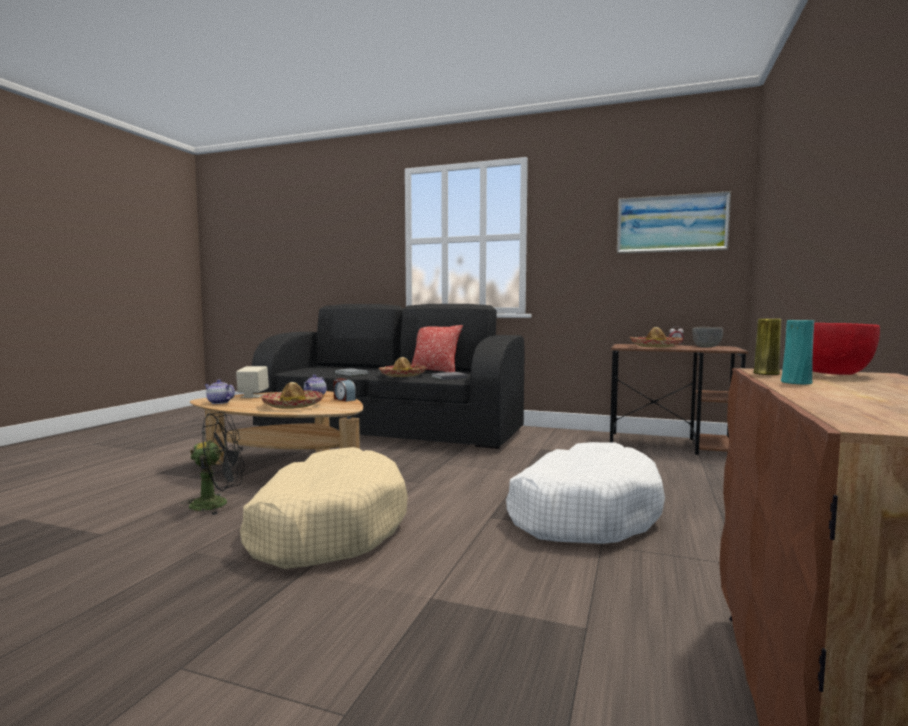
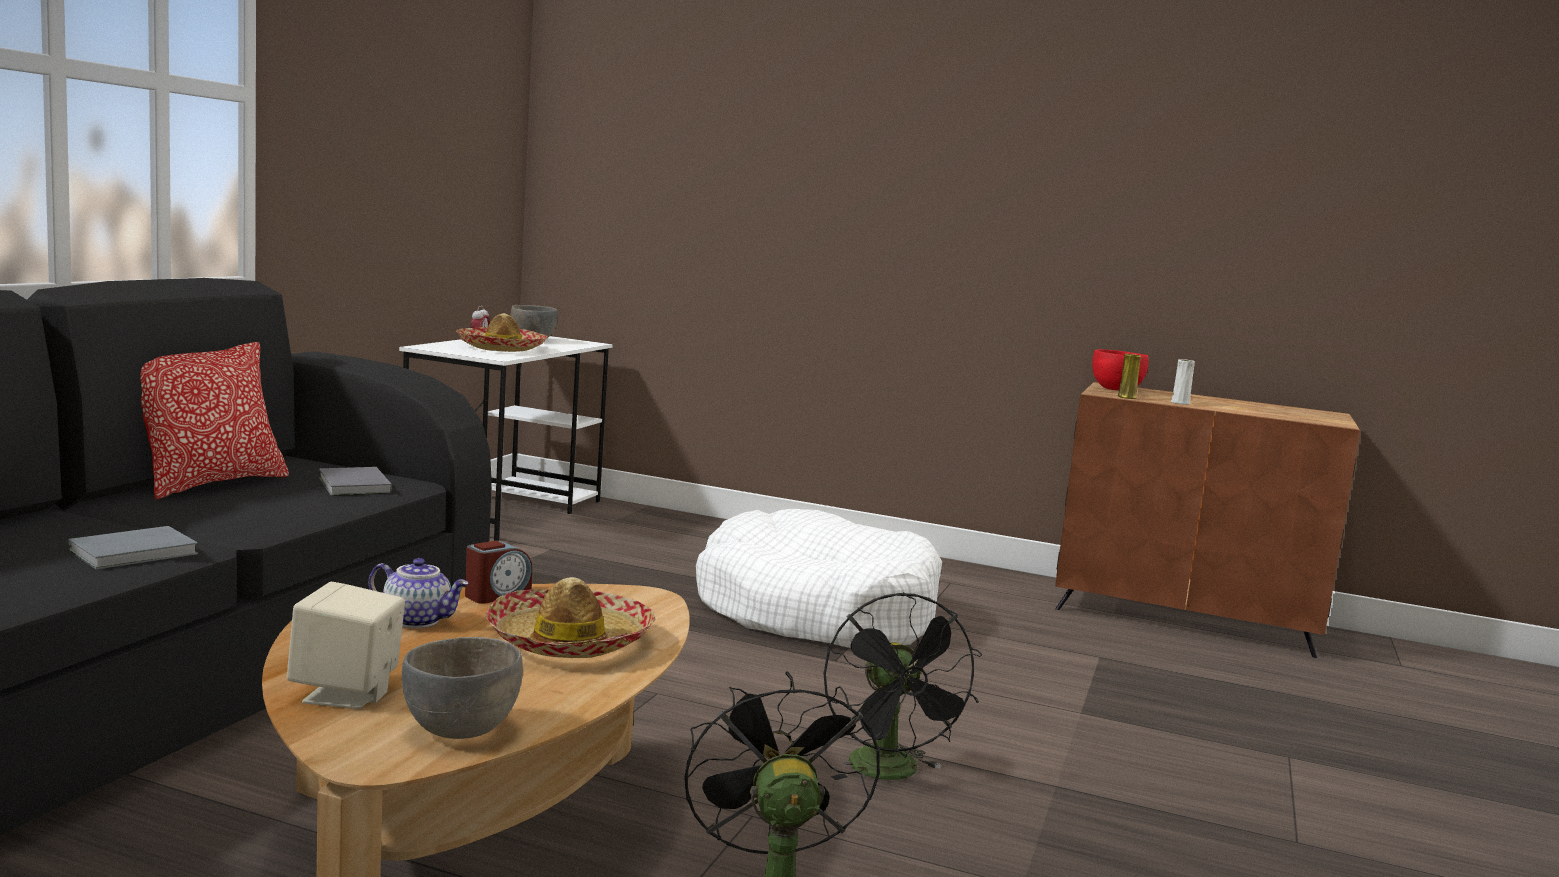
camera: 90 degrees left, 5 degrees up
teapot [204,379,235,404] -> grey bowl [402,637,523,739]
beige dog bed [240,447,408,569] -> black fan [823,592,982,780]
hat [379,357,427,377] -> none
brown desk [610,344,748,455] -> white desk [399,336,613,541]
picture [617,191,731,253] -> none
turquoise vase [781,320,814,384] -> white vase [1171,359,1195,405]

